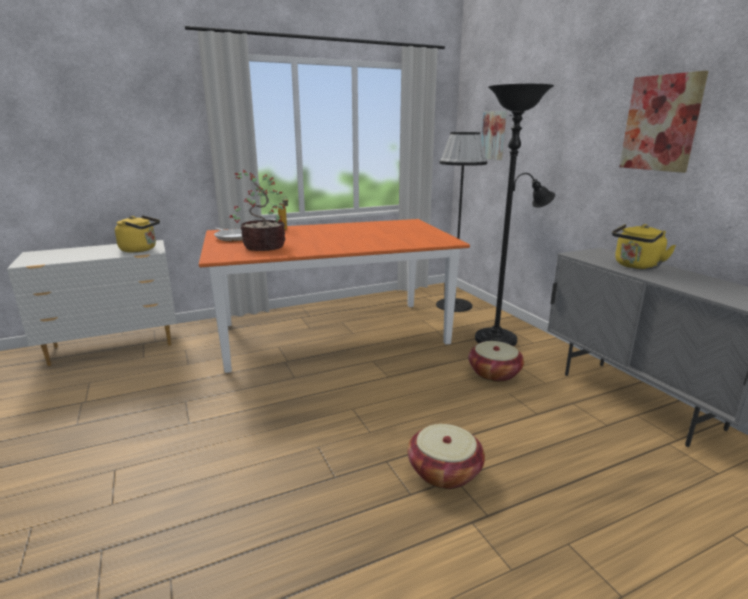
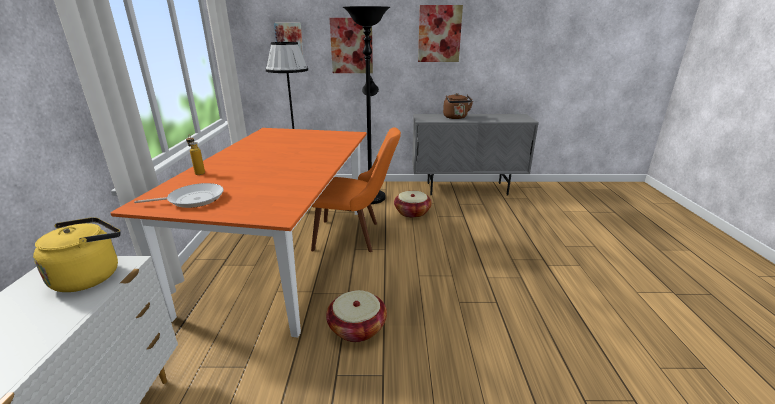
camera: 65 degrees left, 5 degrees up
potted plant [229,170,285,251] -> none
basket [408,424,485,489] -> basket moved to [326,290,387,342]
yellow kettle [612,224,676,269] -> brown kettle [443,93,473,119]
none -> orange chair [311,127,401,252]
none -> picture [329,18,373,73]

